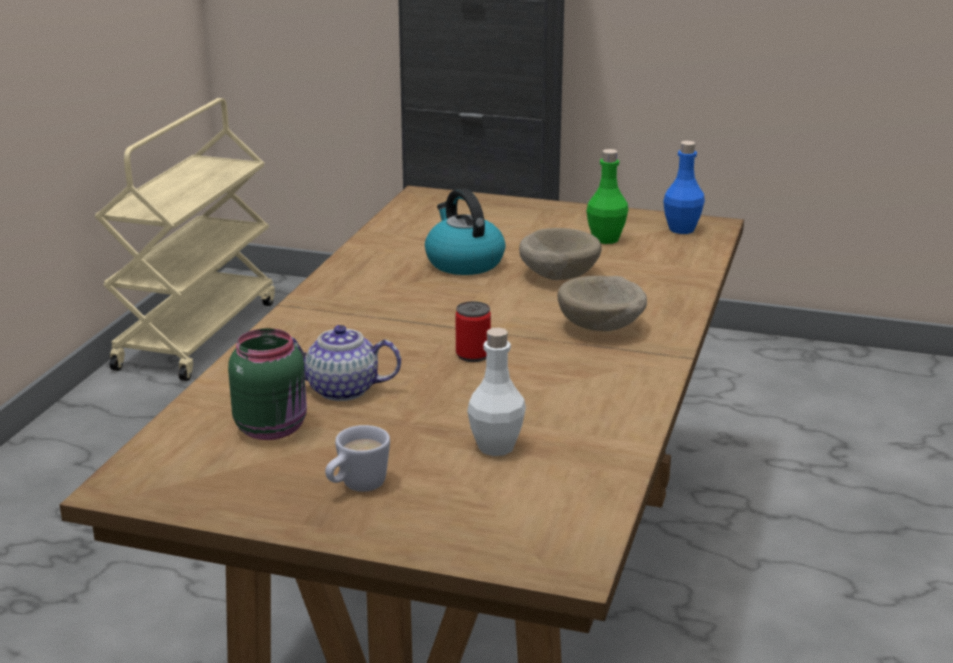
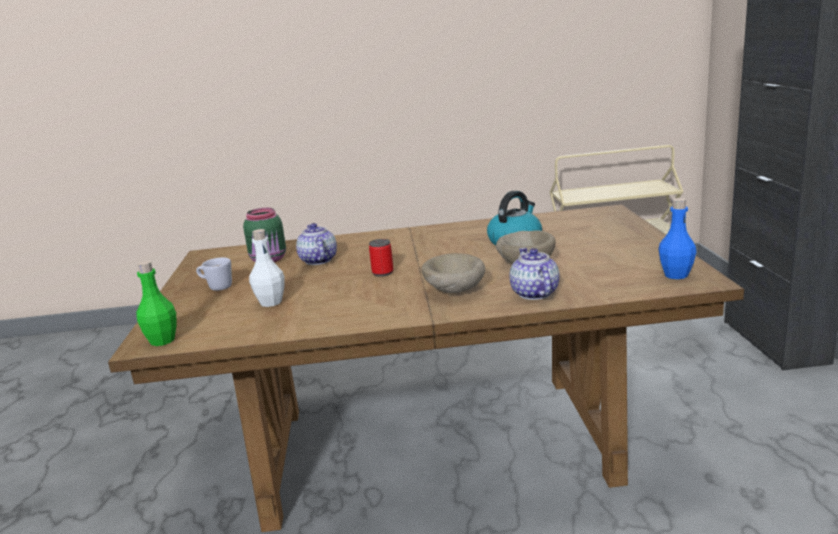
camera: 70 degrees right, 5 degrees down
green bottle [587,149,628,244] -> green bottle moved to [136,261,177,346]
none -> teapot [509,248,560,300]

